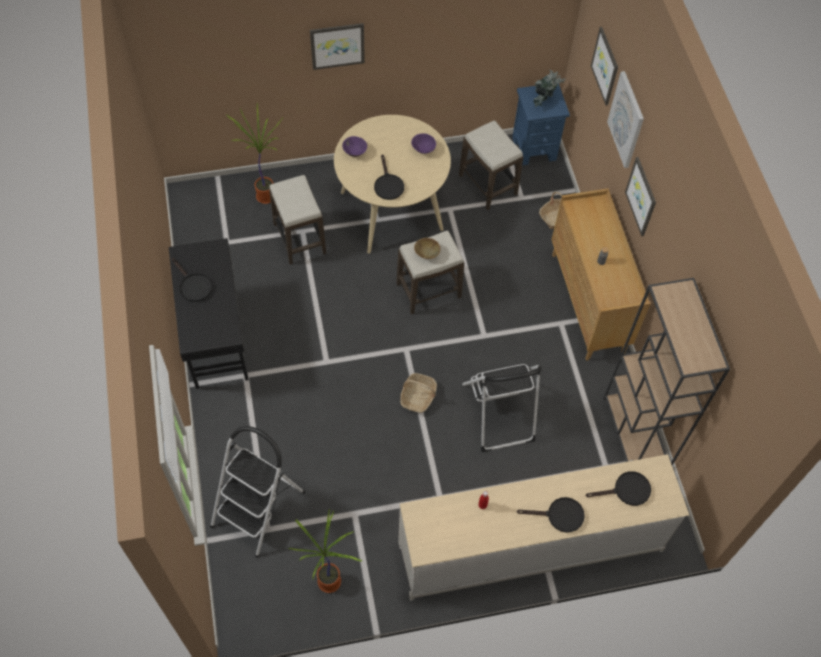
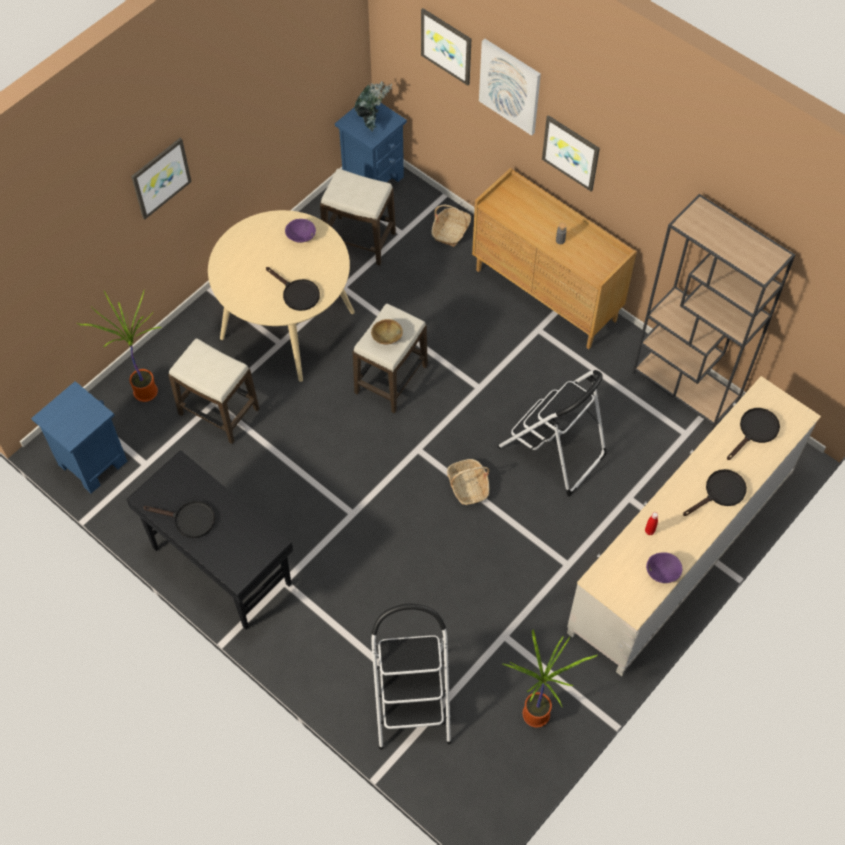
camera: 35 degrees left, 0 degrees up
purple bowl [342,136,367,157] -> purple bowl moved to [646,552,682,583]
none -> blue nightstand [31,381,127,493]

